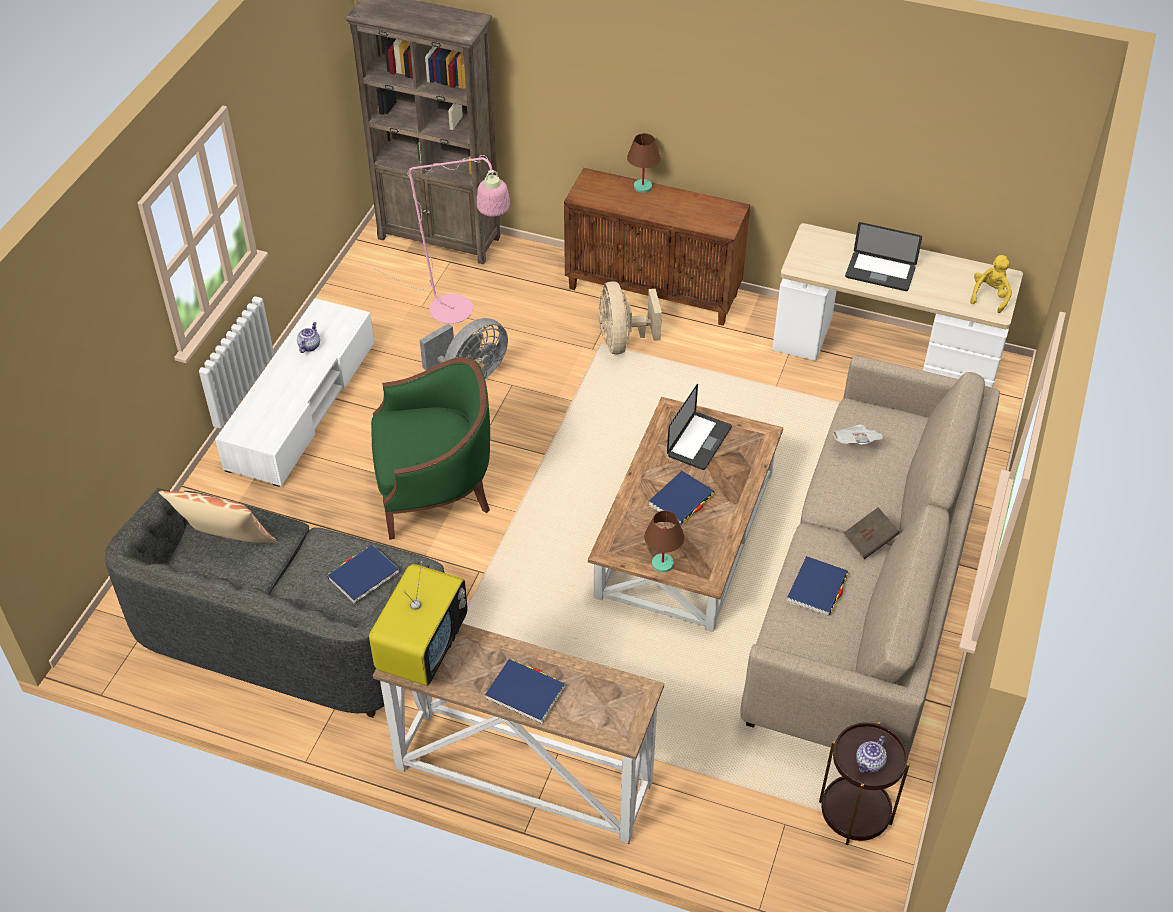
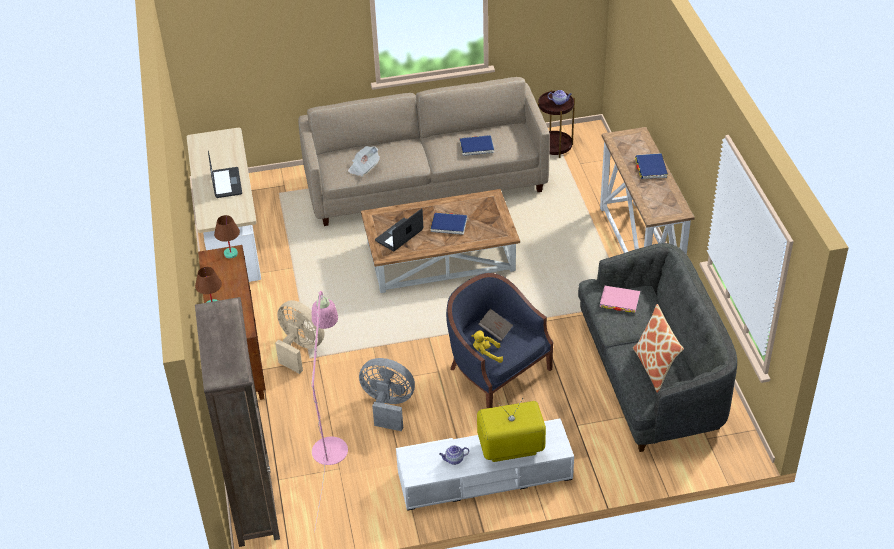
camera: 120 degrees left, 5 degrees down
blue book [327,545,399,604] -> pink book [600,286,640,313]
television [369,561,468,686] -> television moved to [477,398,546,462]
green armchair [371,357,490,540] -> blue armchair [446,273,553,408]
beige fan [599,281,662,354] -> beige fan turned 105 degrees counterclockwise [275,300,324,374]
brown table lamp [644,510,684,573] -> brown table lamp moved to [214,215,240,259]
laptop [667,384,732,470] -> laptop turned 45 degrees counterclockwise [375,208,423,251]
brown book [843,507,900,560] -> brown book moved to [478,309,513,341]
yellow plush toy [970,255,1012,313] -> yellow plush toy moved to [471,330,503,363]

